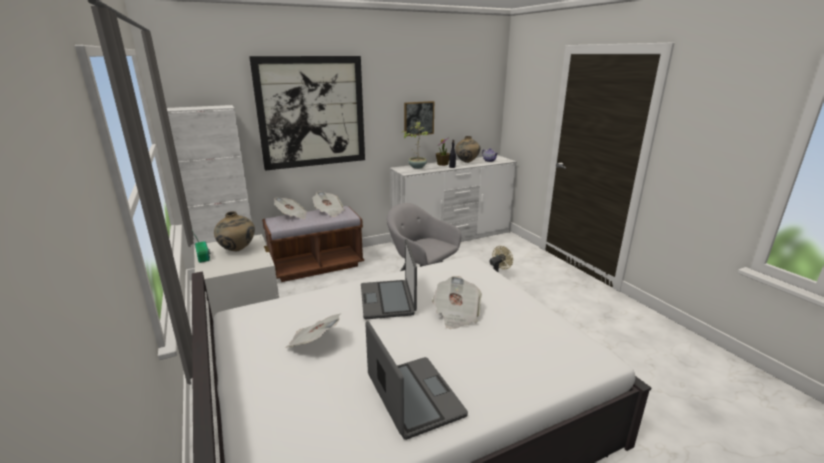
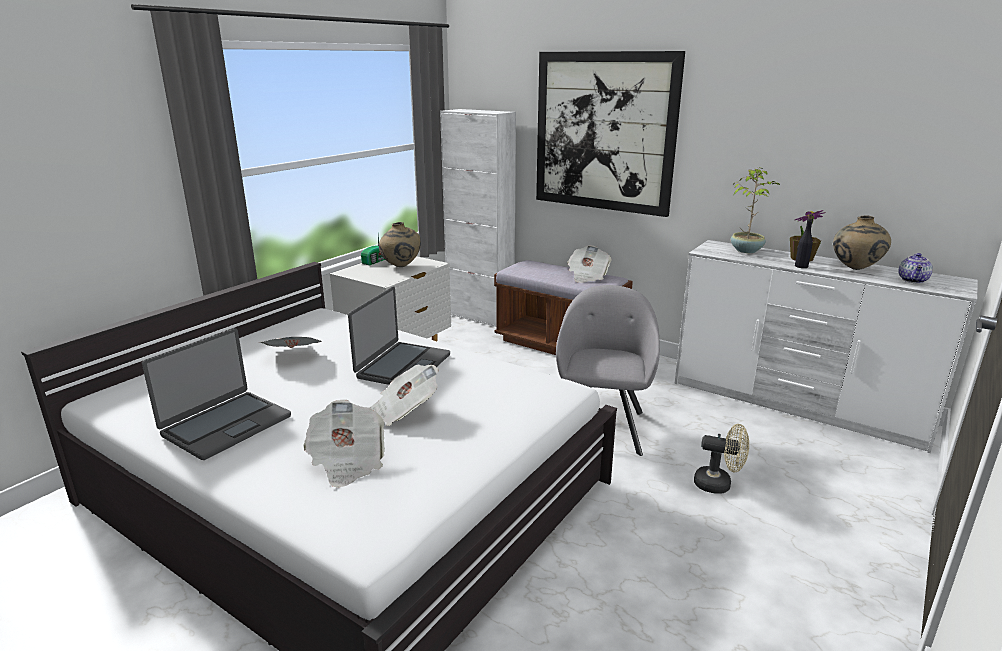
camera: 60 degrees right, 0 degrees up
newspaper [274,197,307,219] -> newspaper moved to [303,400,385,488]
laptop [361,239,417,319] -> laptop turned 150 degrees clockwise [348,286,450,385]
picture [404,101,434,136] -> none

